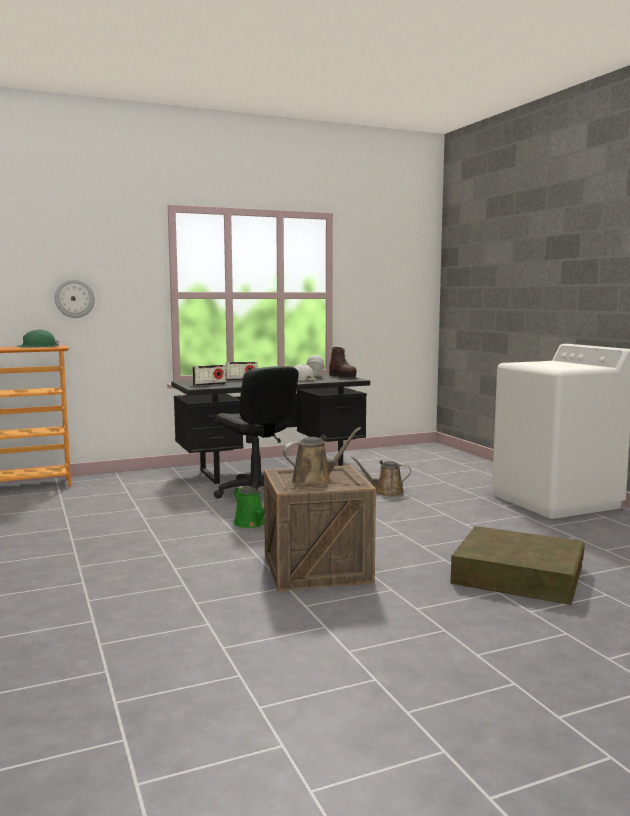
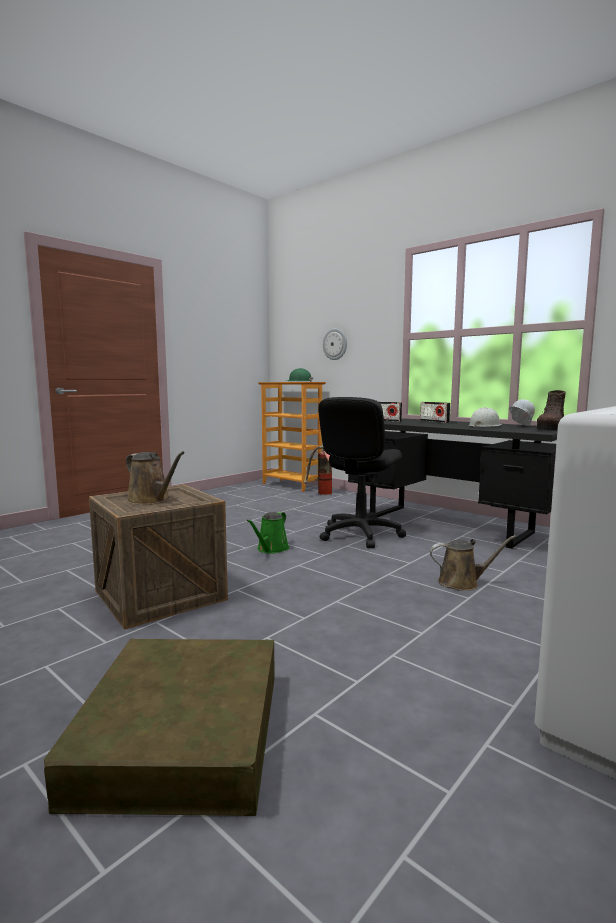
camera: 65 degrees right, 0 degrees up
brown watering can [351,456,411,496] -> brown watering can turned 105 degrees clockwise [430,535,516,591]
none -> fire extinguisher [304,446,332,495]

